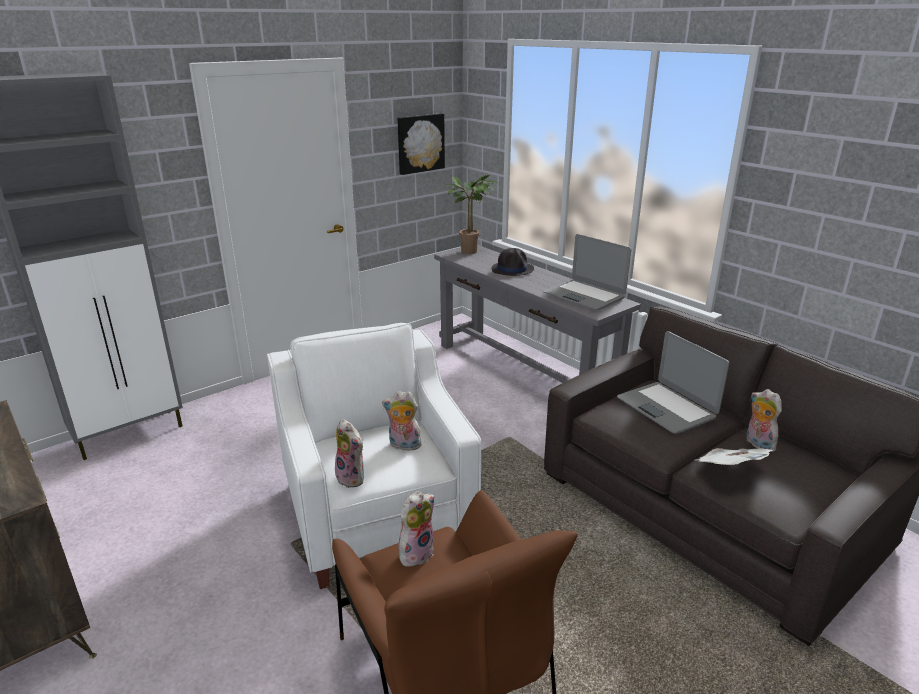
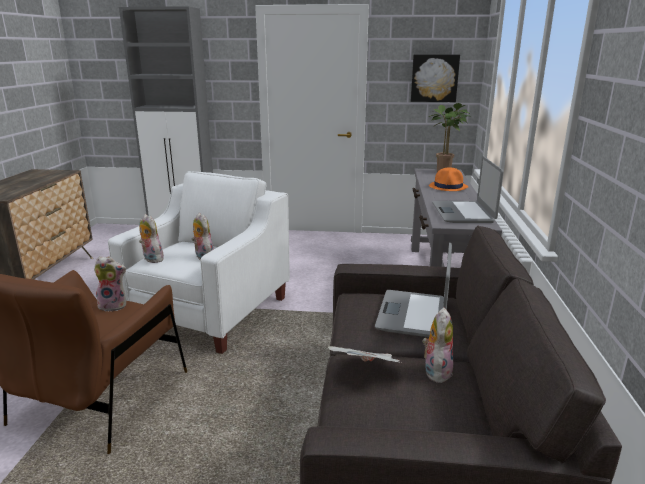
camera: 45 degrees right, 5 degrees down
plush toy [335,419,364,488] -> plush toy turned 135 degrees clockwise [139,214,164,263]
black hat [492,248,534,276] -> orange hat [429,167,468,191]

